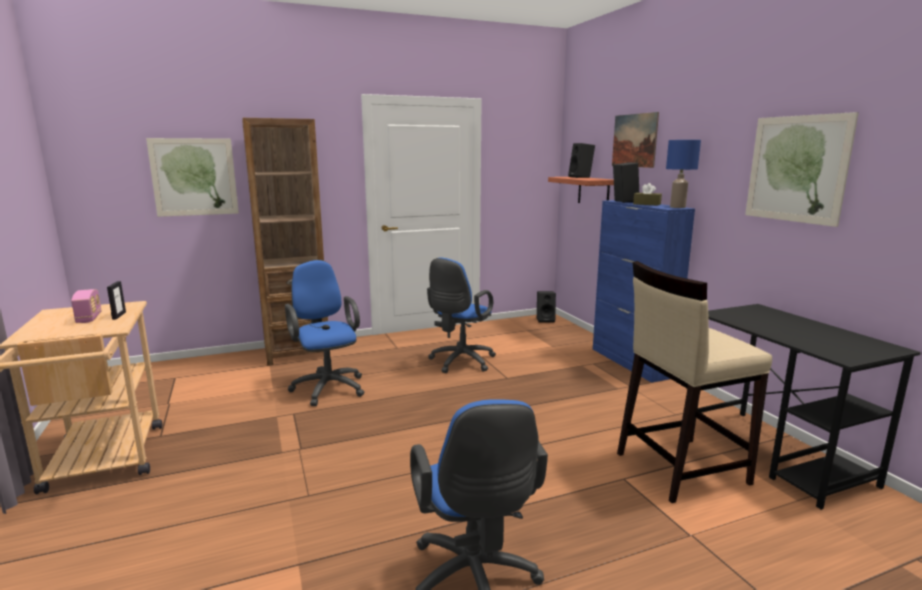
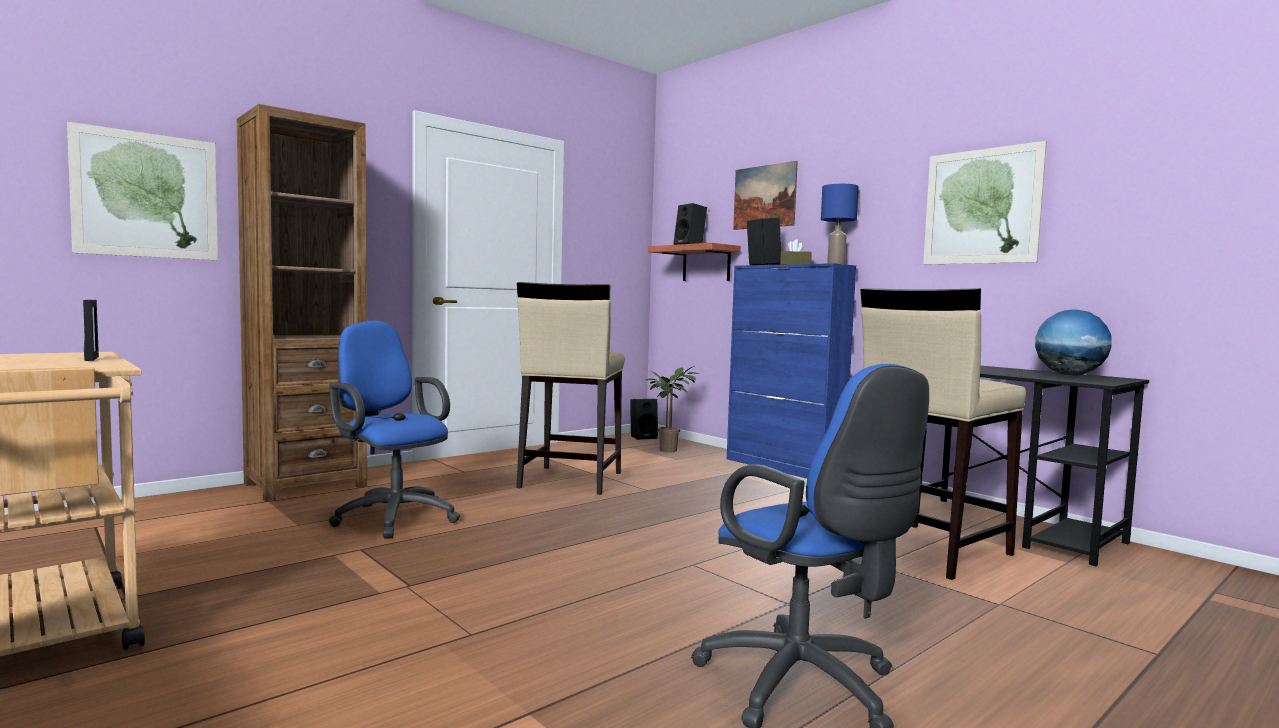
camera: 20 degrees left, 10 degrees down
radio [71,289,102,323] -> none
blue office chair [427,258,496,373] -> beige stool [516,282,625,495]
none -> potted plant [646,366,699,452]
none -> globe [1035,309,1112,375]

